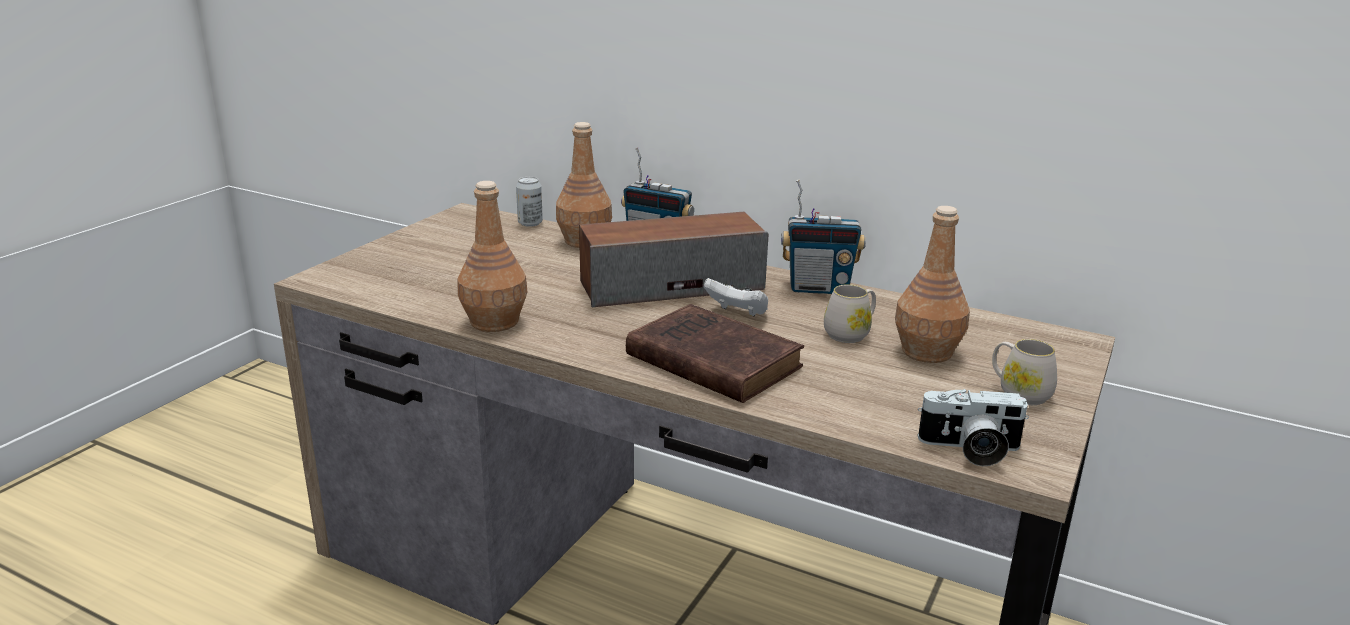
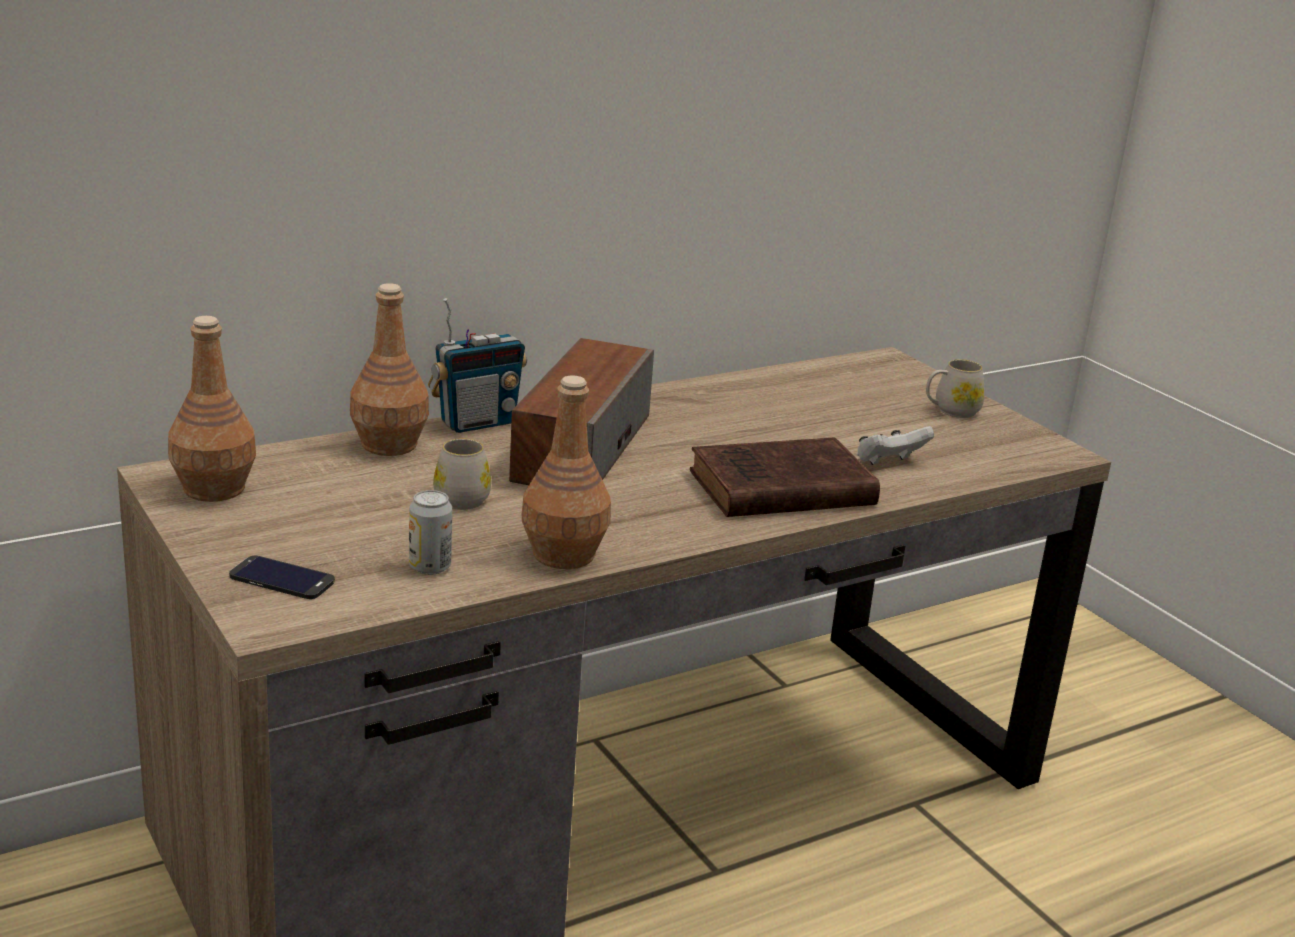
camera: 60 degrees left, 0 degrees up
can [516,177,543,227] -> can moved to [409,490,452,575]
white game controller [704,278,768,316] -> white game controller moved to [857,426,934,465]
radio [781,180,866,294] -> none
white mug [824,284,876,343] -> white mug moved to [433,438,491,510]
brown bottle [895,206,970,363] -> brown bottle moved to [168,316,256,502]
camera [918,389,1029,466] -> none
none -> phone [229,556,335,599]

